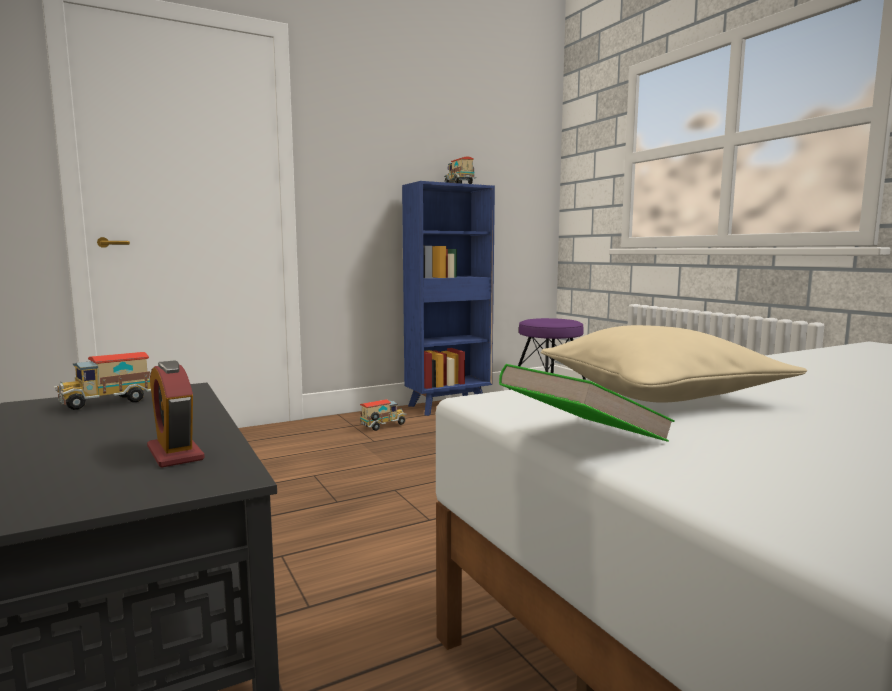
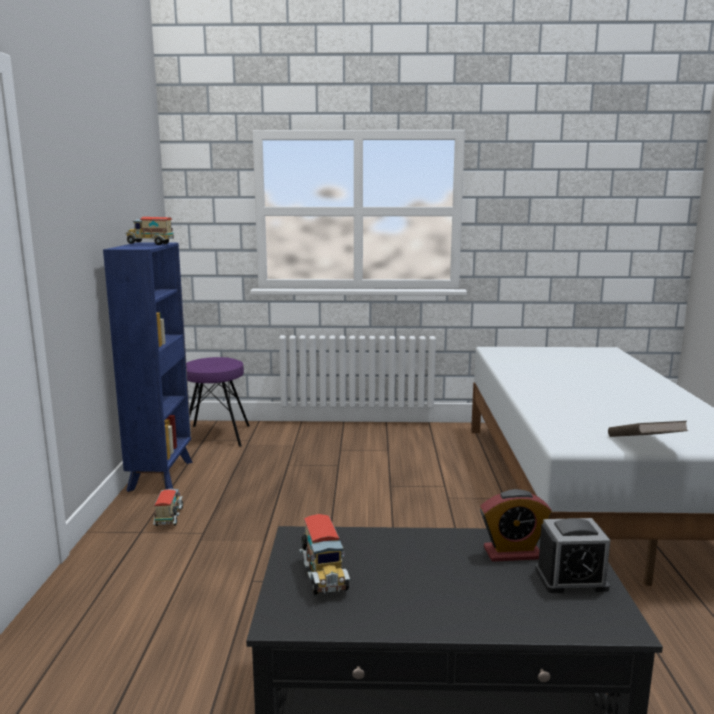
camera: 60 degrees left, 5 degrees up
green book [499,364,675,442] -> brown book [608,421,688,437]
beige pillow [541,325,807,403] -> none
none -> alarm clock [535,518,610,593]

